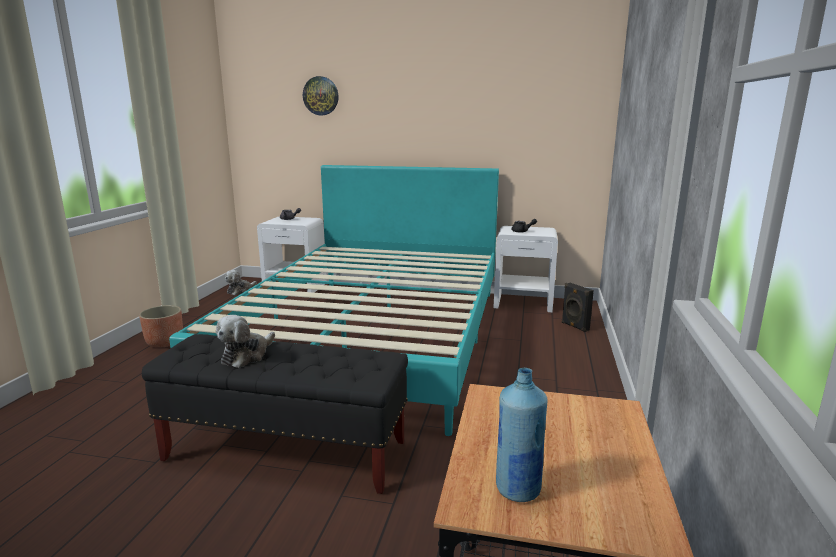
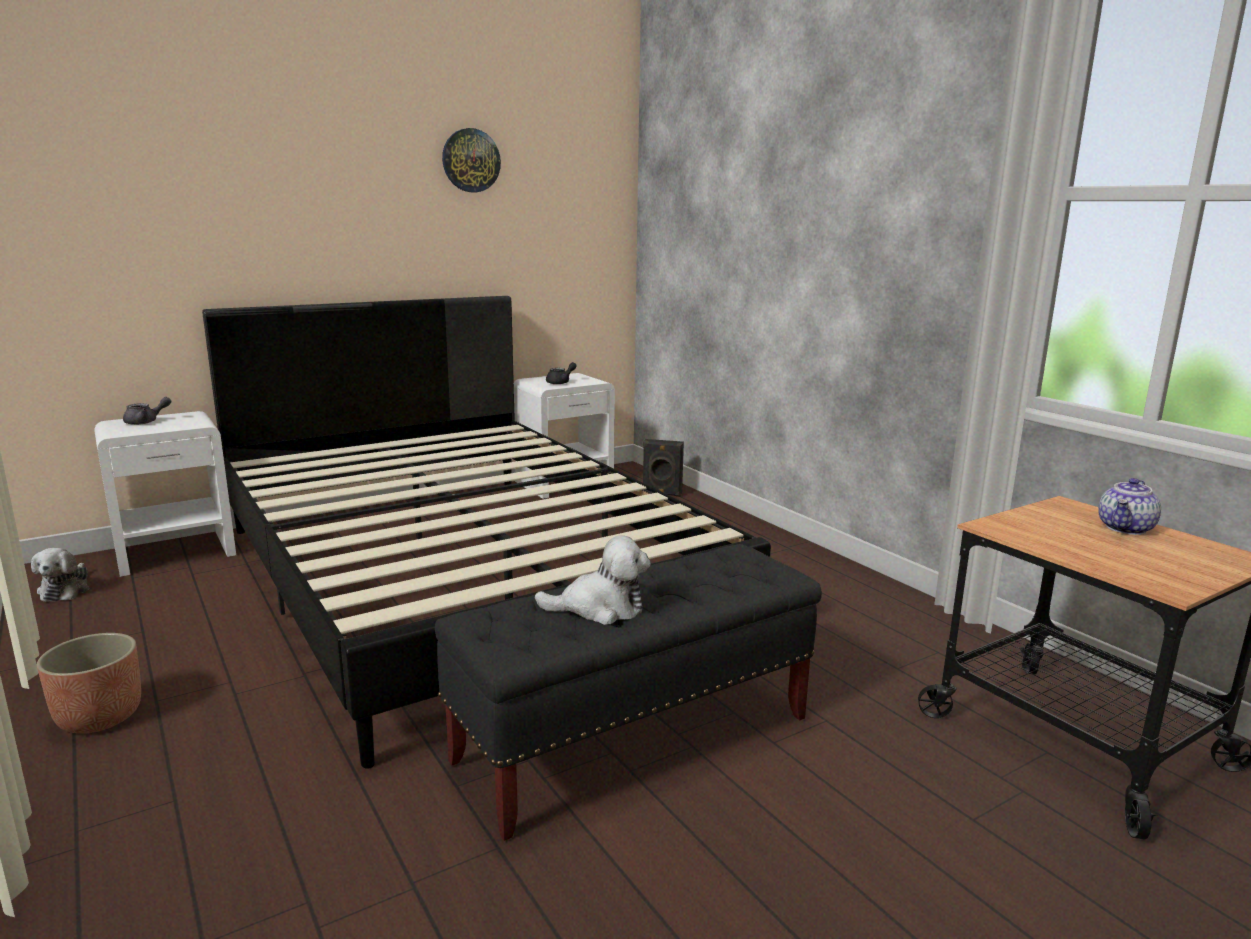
camera: 45 degrees left, 0 degrees up
turquoise bed [169,165,499,436] -> black bed [202,296,771,769]
plush toy [216,315,275,368] -> plush toy turned 75 degrees counterclockwise [535,535,651,625]
wall clock [303,76,339,115] -> wall clock moved to [442,128,501,192]
blue bottle [496,368,547,502] -> none
none -> teapot [1098,478,1161,535]

